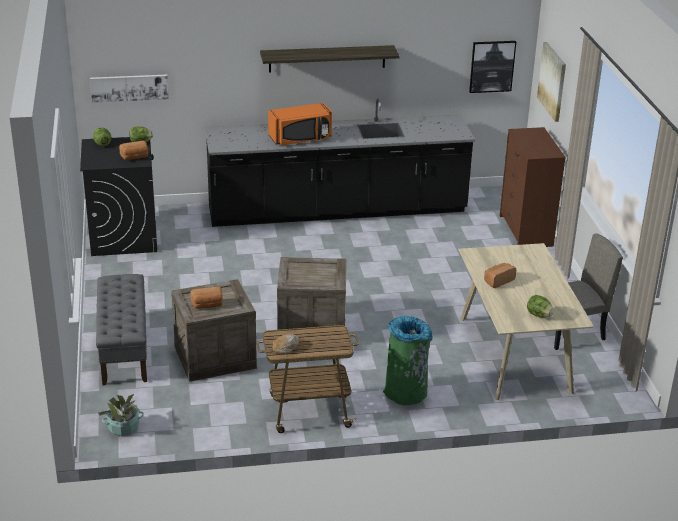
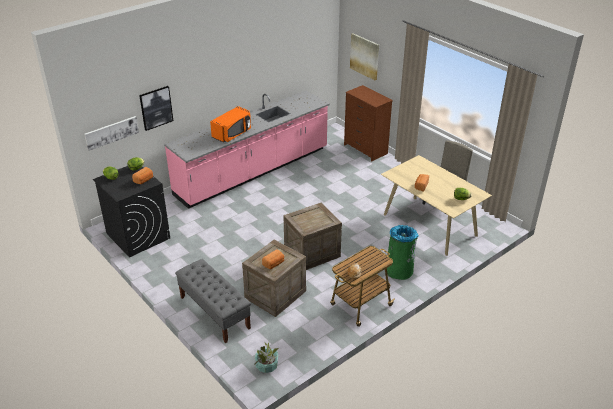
camera: 30 degrees left, 5 degrees up
black counter [205,98,475,227] -> pink counter [164,90,330,209]
shelf [260,45,400,72] -> none
picture [469,41,516,93] -> picture moved to [139,86,173,131]

